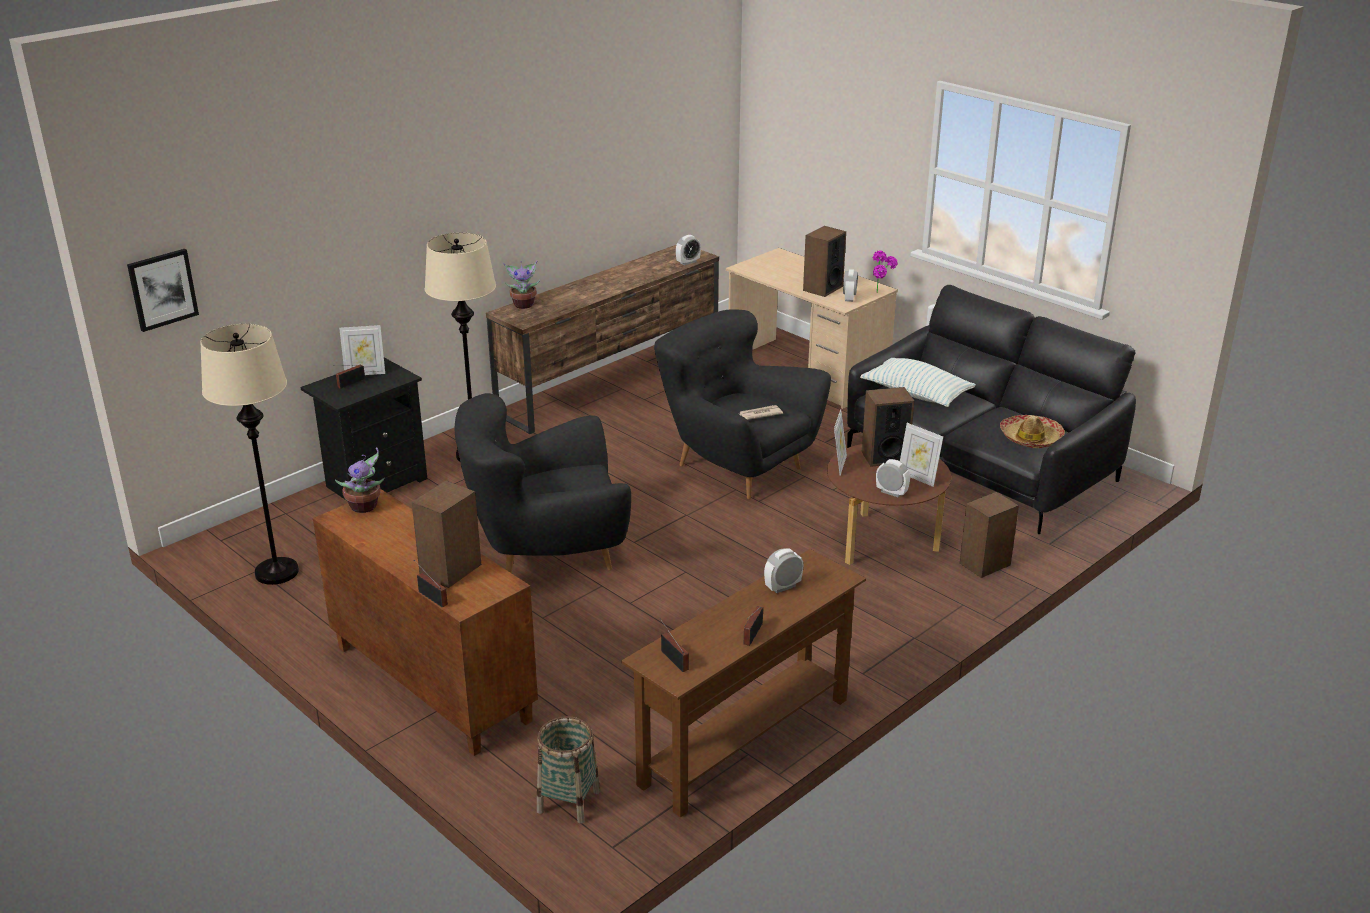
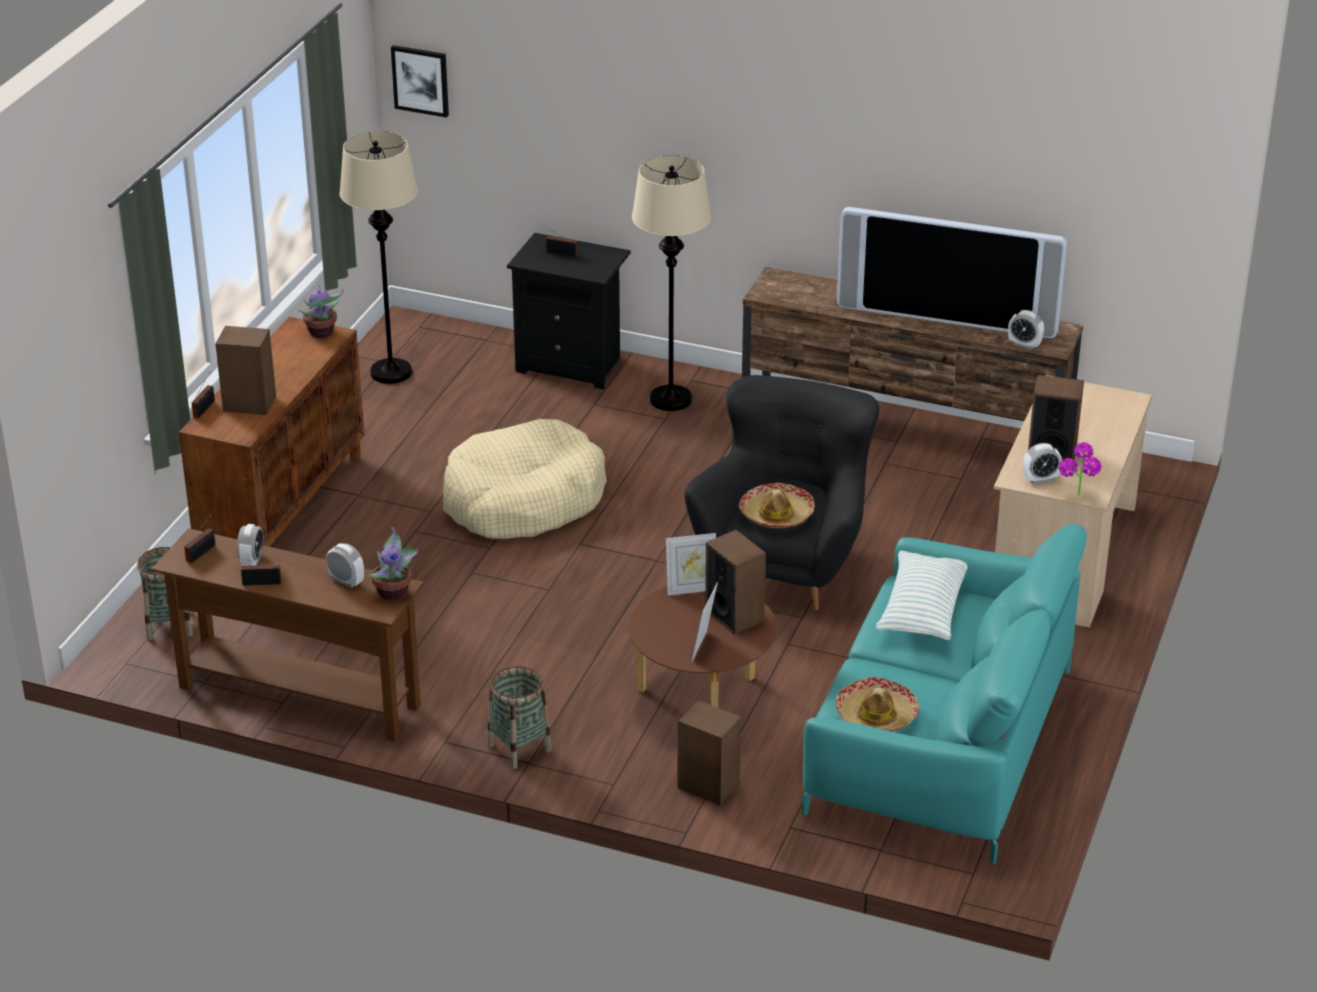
camera: 65 degrees right, 5 degrees up
picture frame [339,325,385,375] -> none
black armchair [455,393,631,573] -> beige dog bed [443,419,607,539]
potted plant [503,260,540,309] -> potted plant moved to [368,527,419,600]
newspaper [740,405,783,420] -> hat [739,483,815,528]
black sofa [847,285,1136,534] -> turquoise sofa [802,524,1087,864]
alarm clock [876,459,910,497] -> alarm clock moved to [237,524,264,566]
none -> basket [487,666,552,769]
none -> television [837,207,1067,338]

